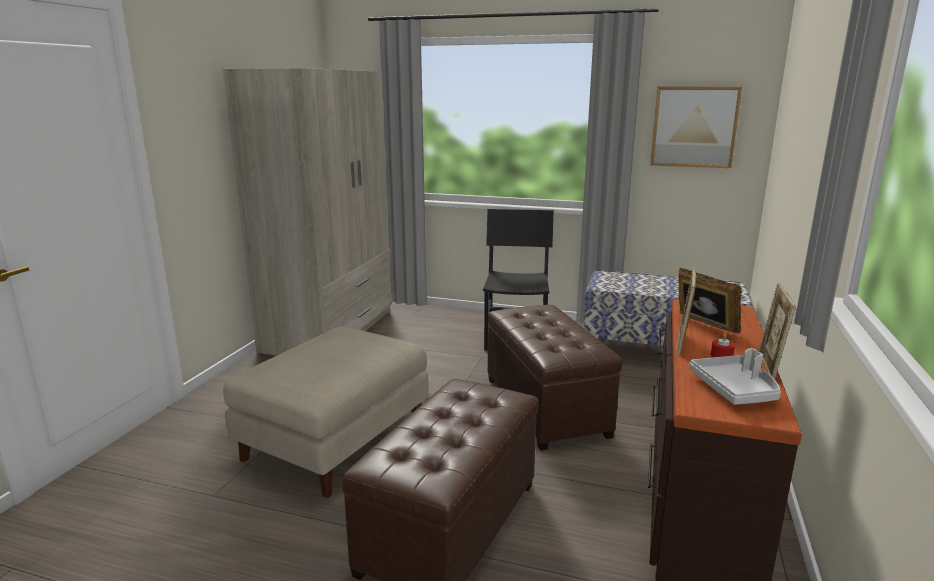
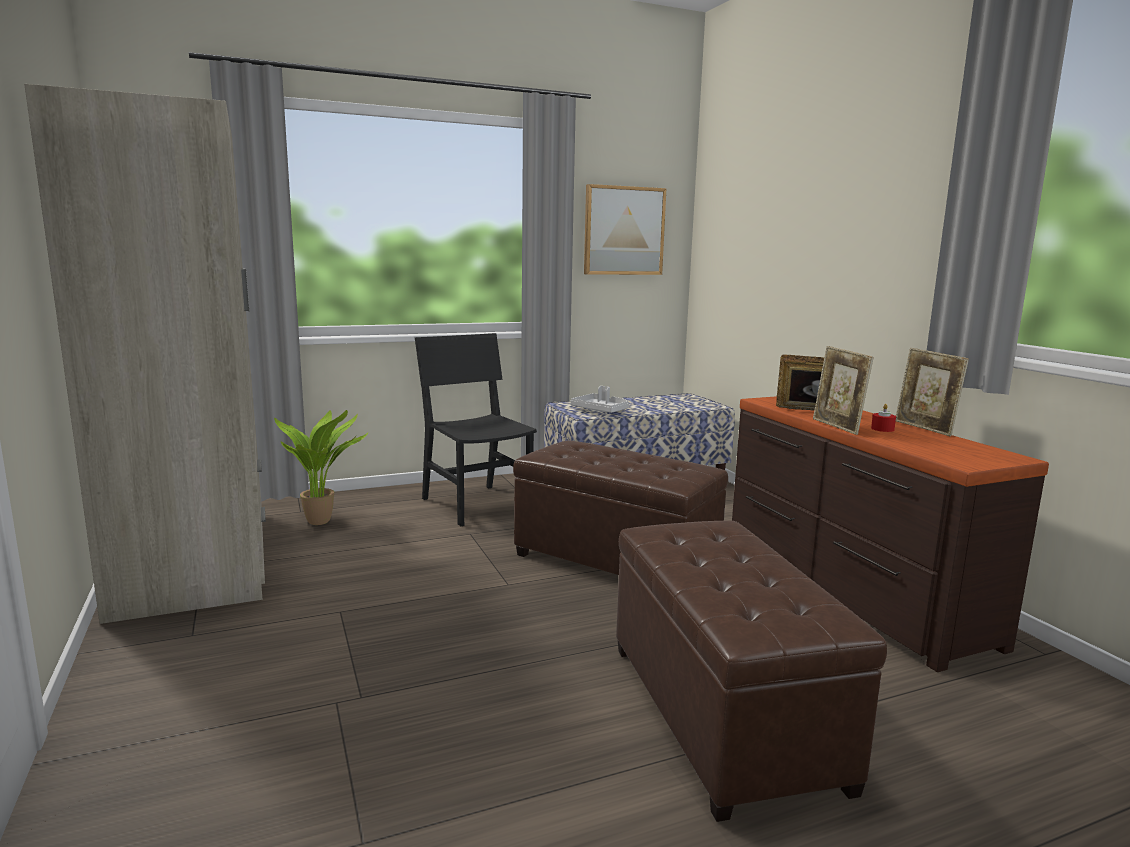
camera: 40 degrees left, 5 degrees down
beige ottoman [223,326,429,498] -> none
grey tray [689,348,781,405] -> grey tray moved to [570,386,629,413]
none -> potted plant [274,410,369,525]

